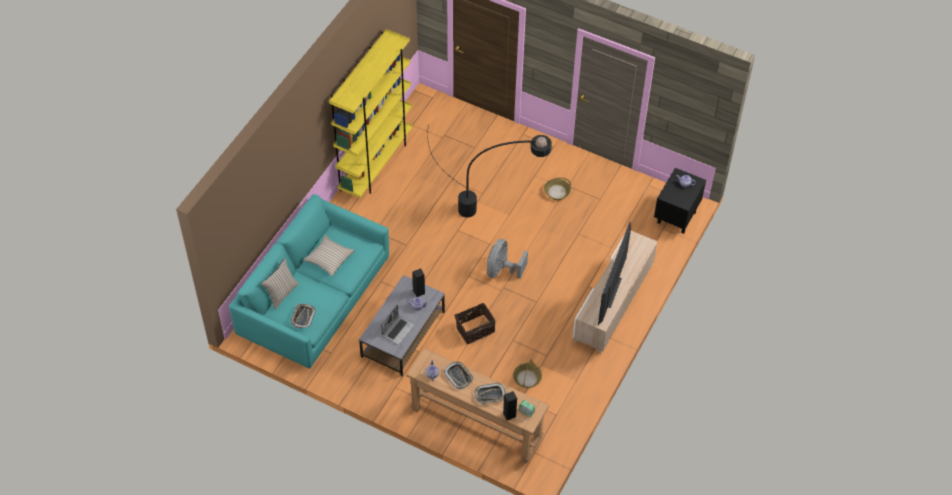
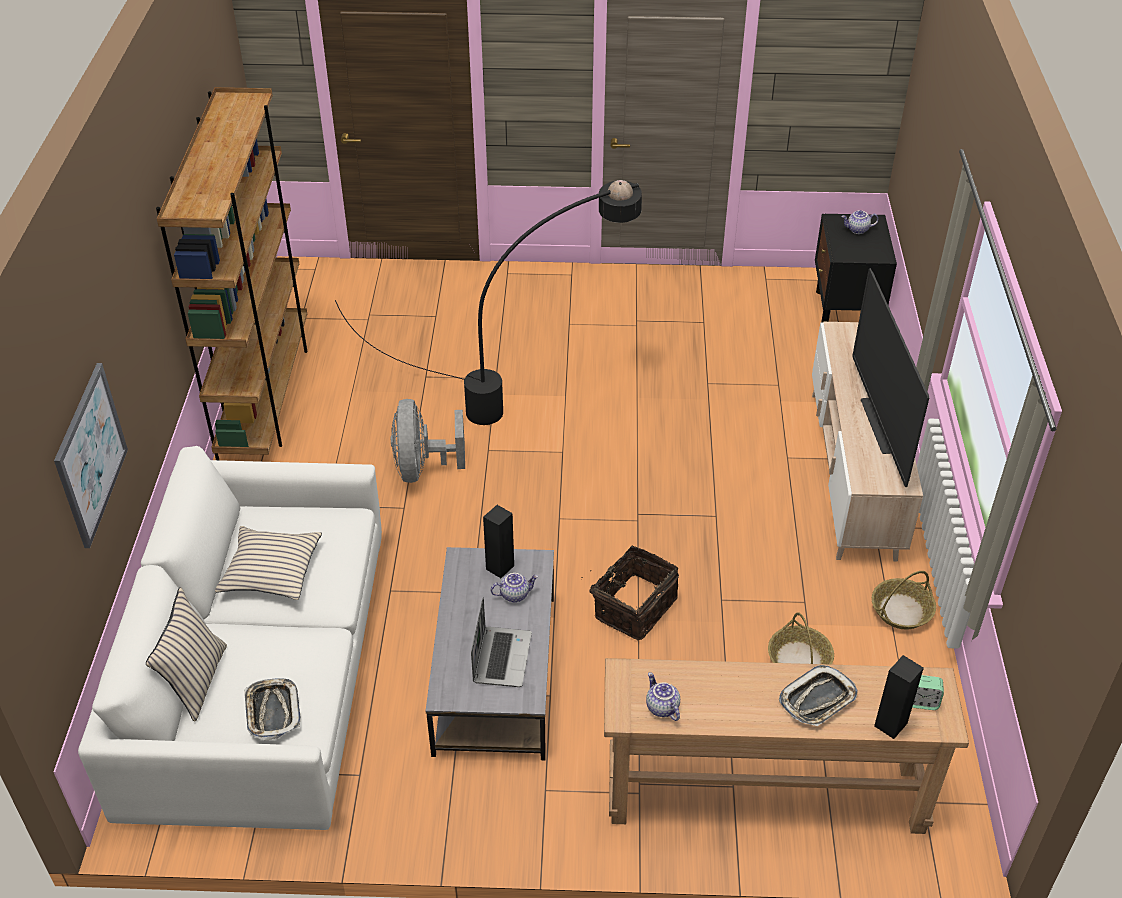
camera: 25 degrees left, 10 degrees down
turquoise sofa [229,194,389,369] -> white sofa [78,446,382,830]
yellow bookcase [329,29,413,198] -> brown bookcase [156,87,307,460]
tray [444,361,474,389] -> none
grey fan [487,239,528,278] -> grey fan moved to [391,399,465,483]
basket [544,177,571,200] -> basket moved to [872,571,936,629]
none -> picture [54,363,128,548]

